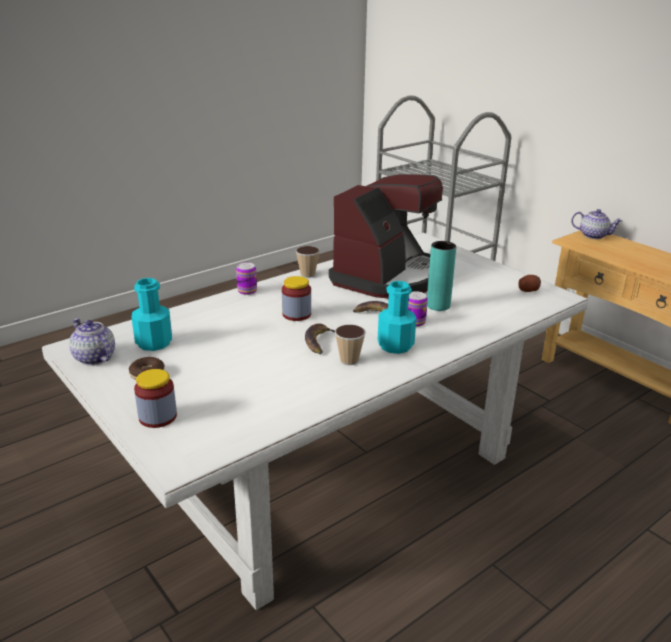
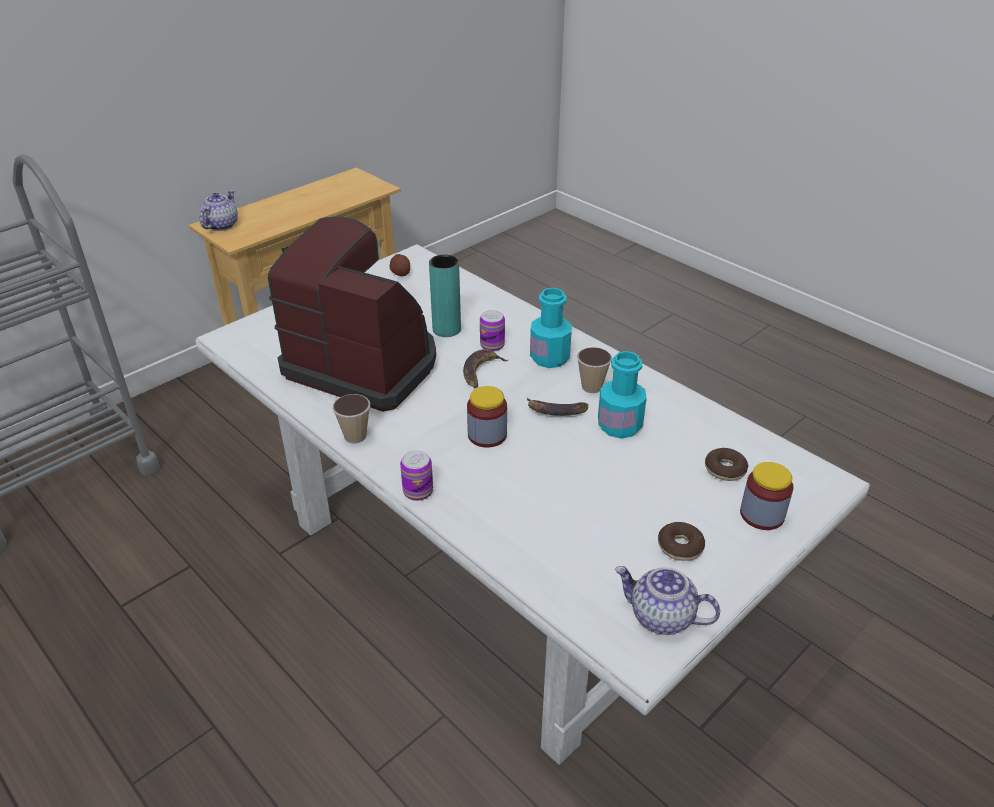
camera: 95 degrees left, 10 degrees up
teapot [69,318,115,365] -> teapot turned 75 degrees clockwise [615,566,720,635]
turquoise bottle [131,278,172,351] -> turquoise bottle moved to [598,351,647,439]
none -> donut [705,448,748,481]

